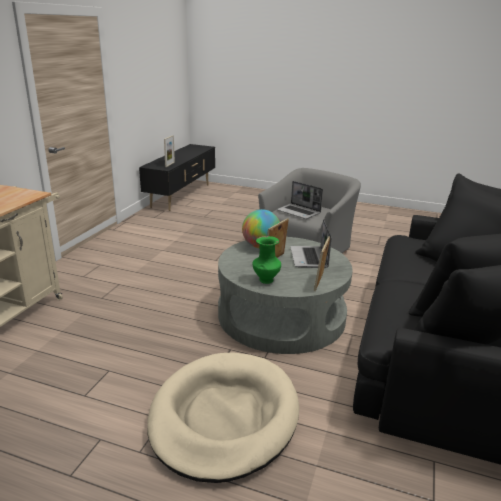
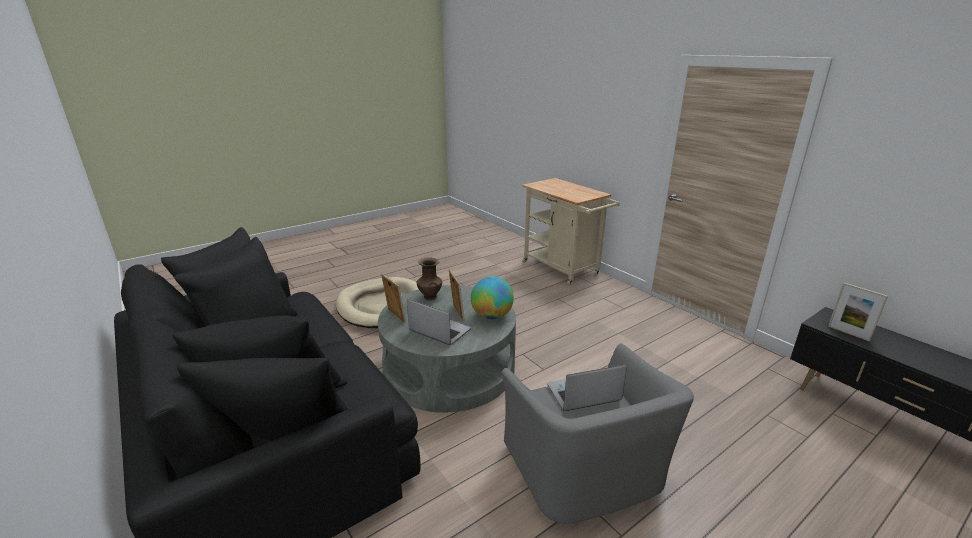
camera: 125 degrees right, 0 degrees up
green vase [252,236,281,284] -> brown vase [417,257,442,300]

